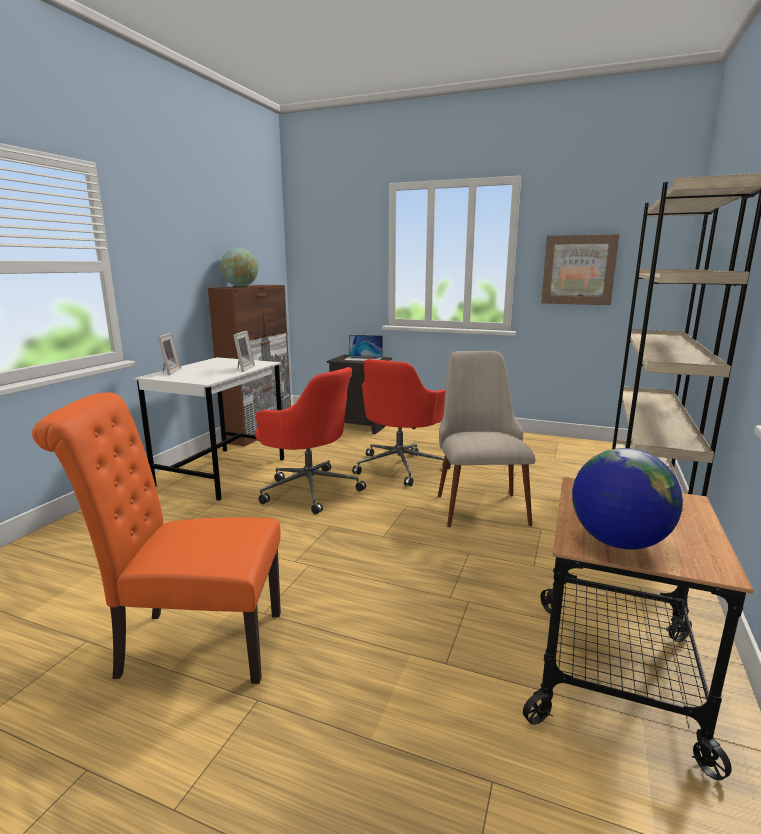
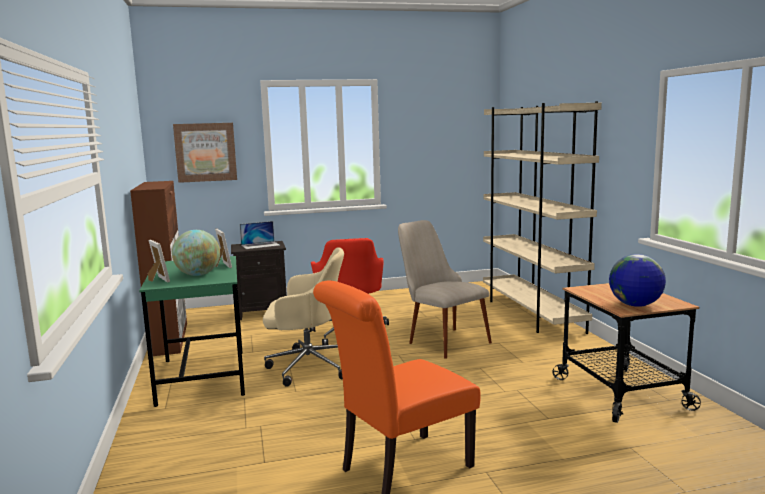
camera: 35 degrees left, 5 degrees down
white desk [134,357,284,501] -> green desk [139,256,245,407]
globe [220,248,259,287] -> globe moved to [172,230,220,276]
red office chair [255,367,366,514] -> beige office chair [263,247,344,386]
picture [541,234,619,305] -> picture moved to [173,123,237,183]

